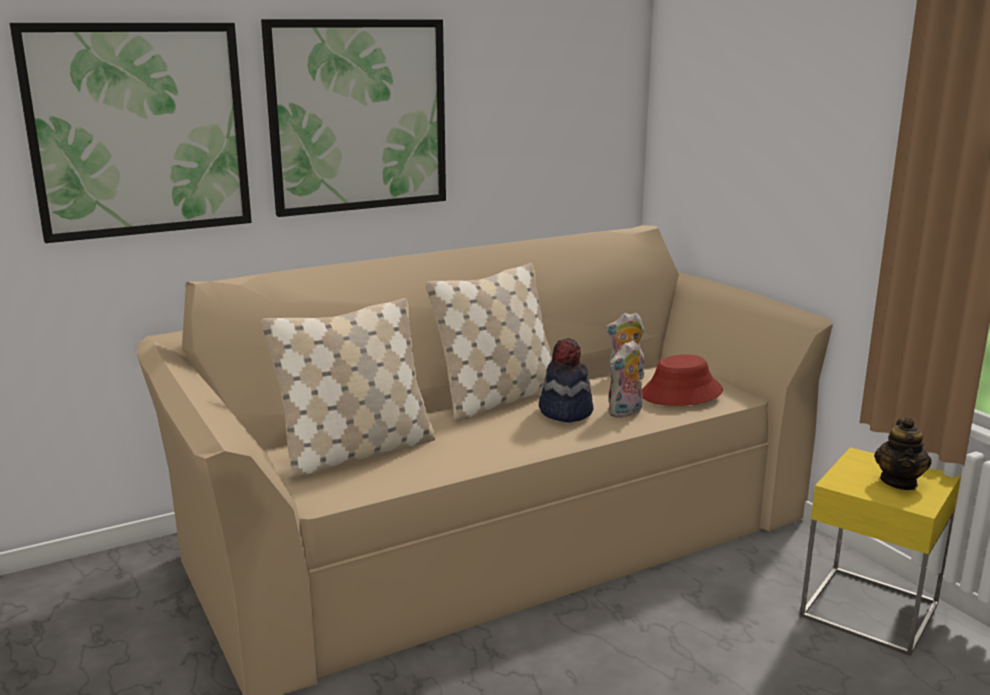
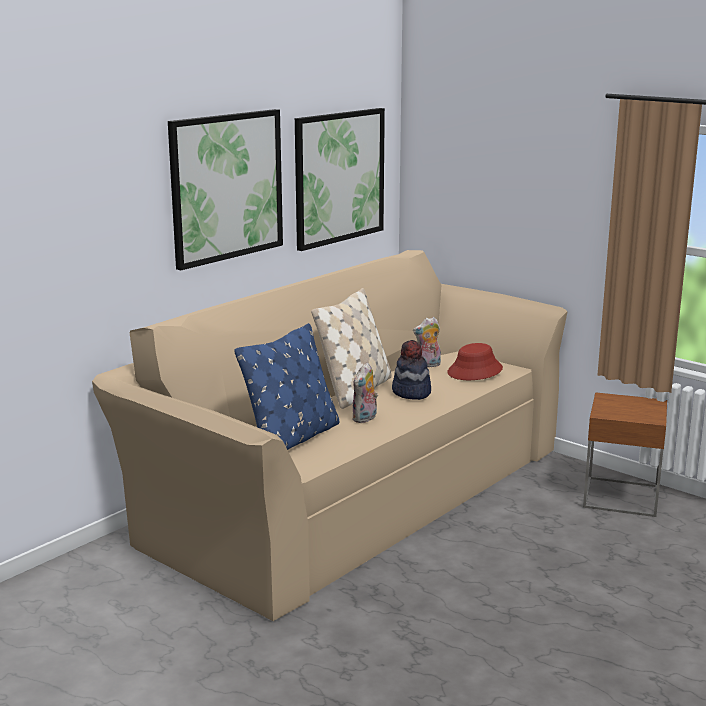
camera: 20 degrees left, 0 degrees up
picture [10,23,252,243] -> picture moved to [295,108,385,251]
beige pillow [261,298,435,478] -> blue pillow [234,323,340,450]
plush toy [608,340,642,418] -> plush toy moved to [352,363,378,423]
yellow side table [800,447,961,656] -> brown side table [583,392,667,517]
teapot [874,417,932,490] -> none

